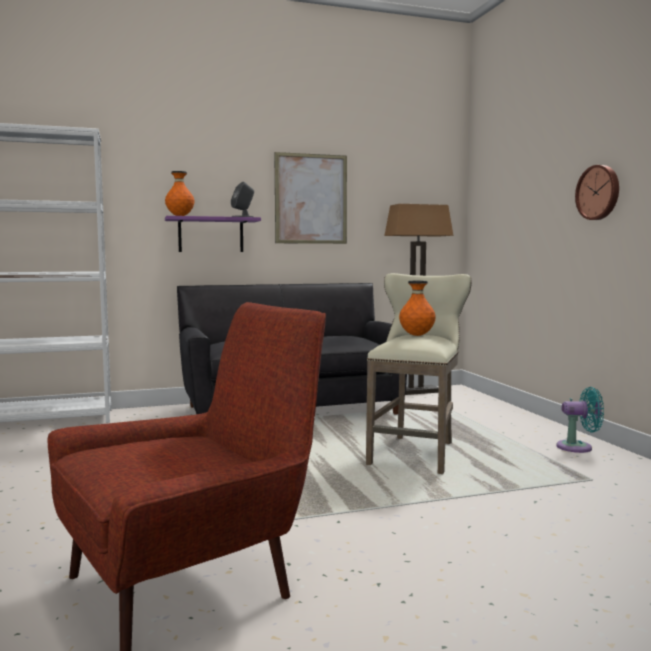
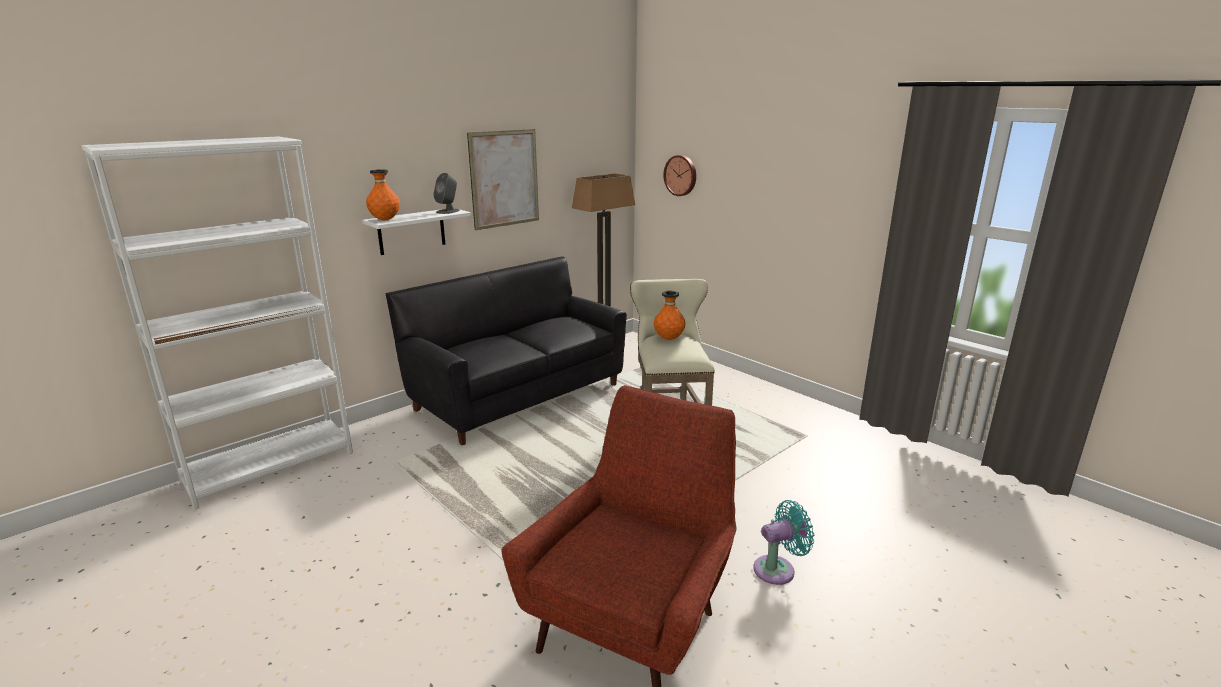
camera: 25 degrees left, 15 degrees up
purple shelf [165,216,261,252] -> white shelf [362,209,471,255]
turquoise fan [557,387,604,453] -> turquoise fan moved to [753,500,814,585]
wall clock [575,165,619,220] -> wall clock moved to [663,155,696,196]

